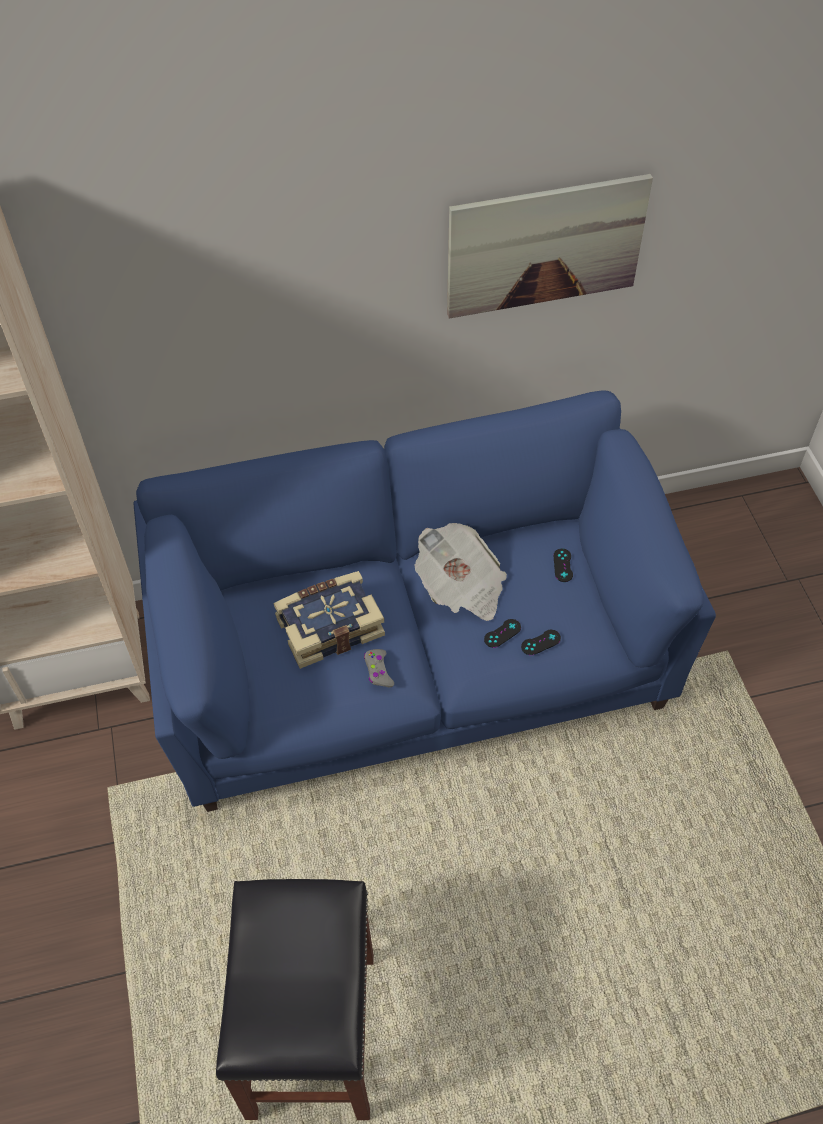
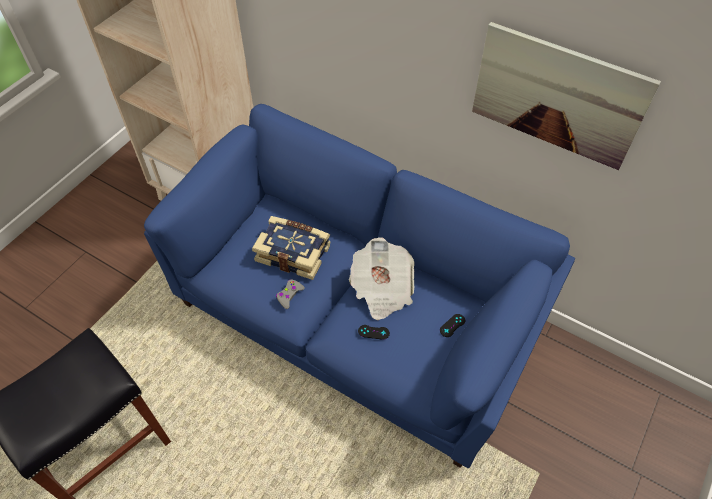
camera: 45 degrees right, 0 degrees up
black game controller [521,630,561,655] -> none

